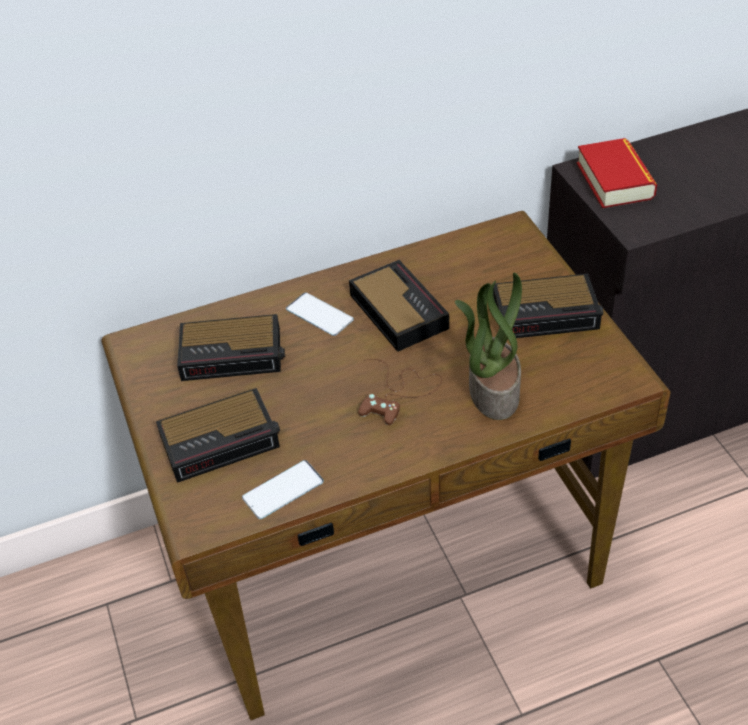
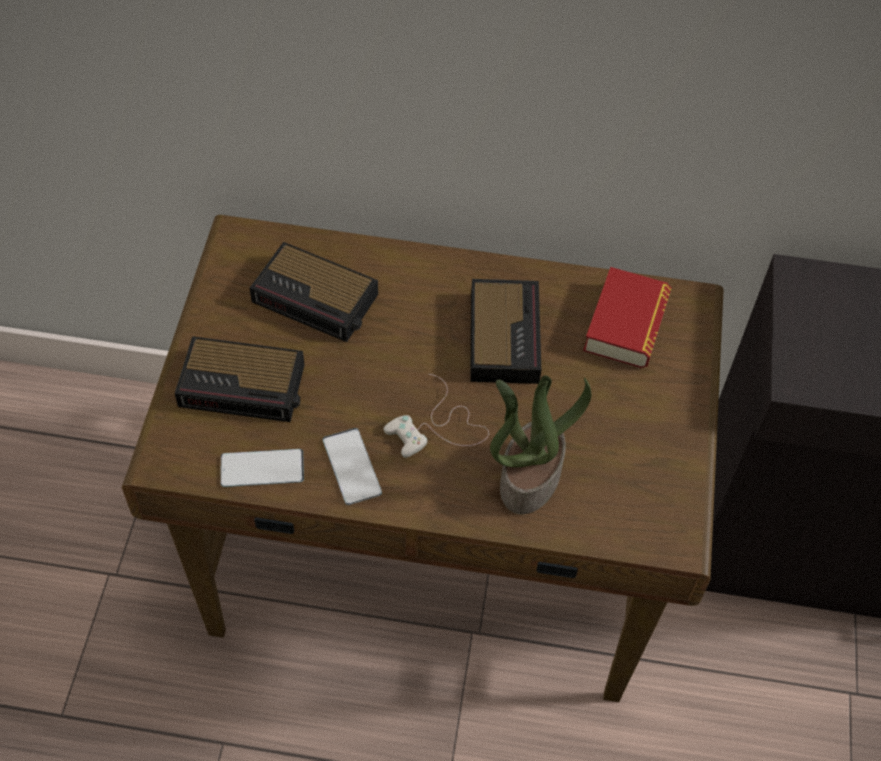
camera: 25 degrees right, 10 degrees up
phone [286,292,354,336] -> phone moved to [323,428,382,505]
brown game controller [358,359,442,425] -> white game controller [383,374,489,458]
alarm clock [493,274,603,338] -> none
book [577,138,657,208] -> book moved to [583,267,672,368]

